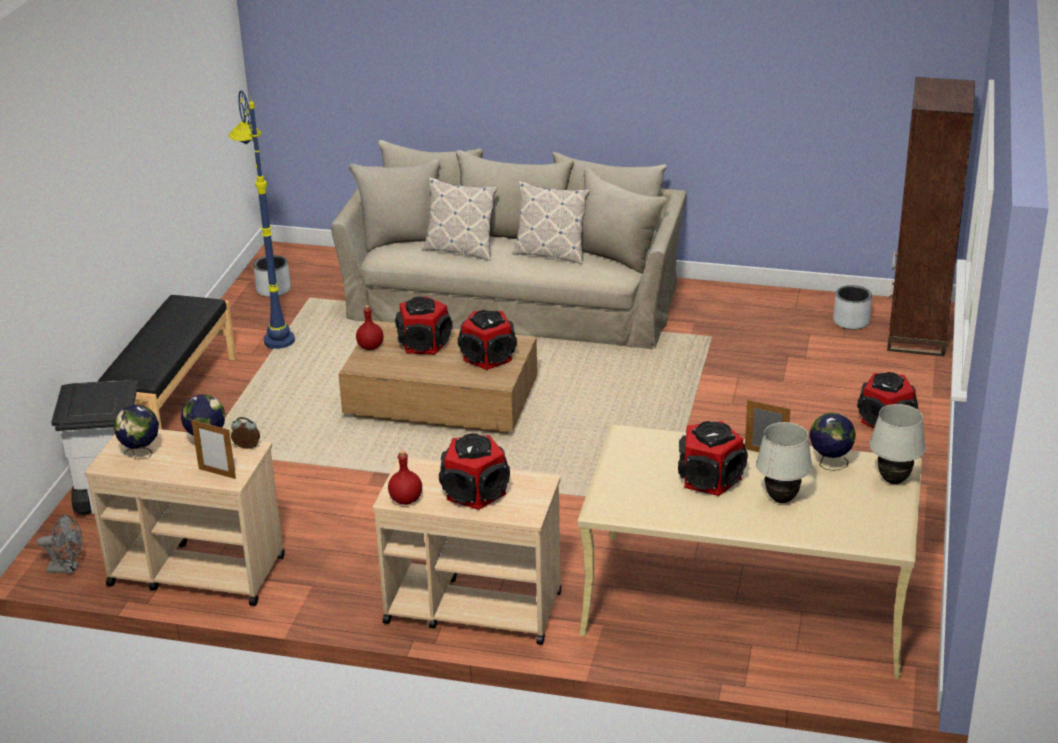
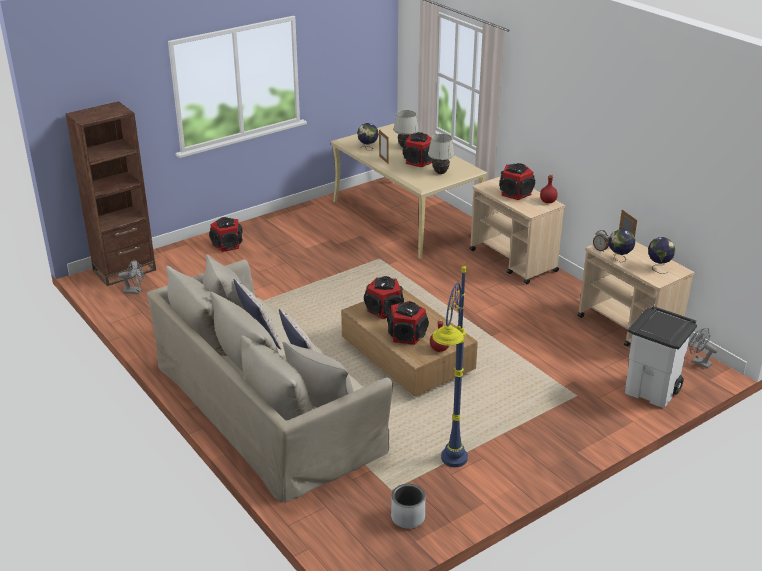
camera: 140 degrees left, 0 degrees up
black bench [97,295,236,429] -> none
grey planter [833,285,872,329] -> grey fan [118,260,144,294]
white table lamp [869,404,926,484] -> white table lamp moved to [428,134,455,174]

